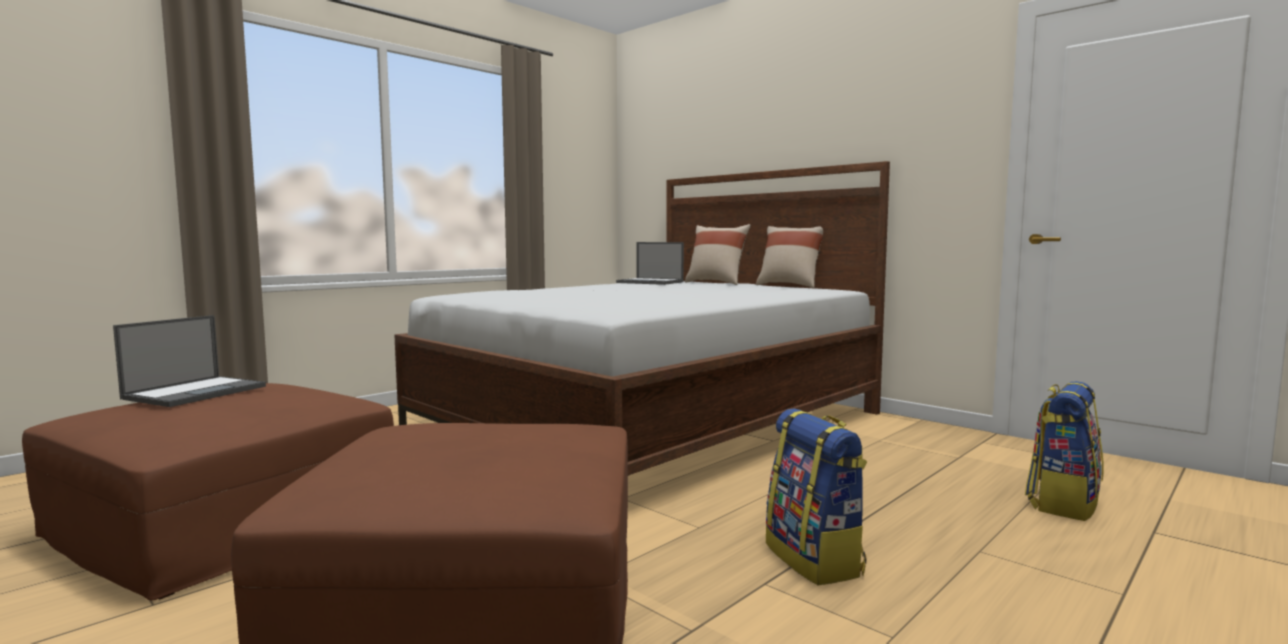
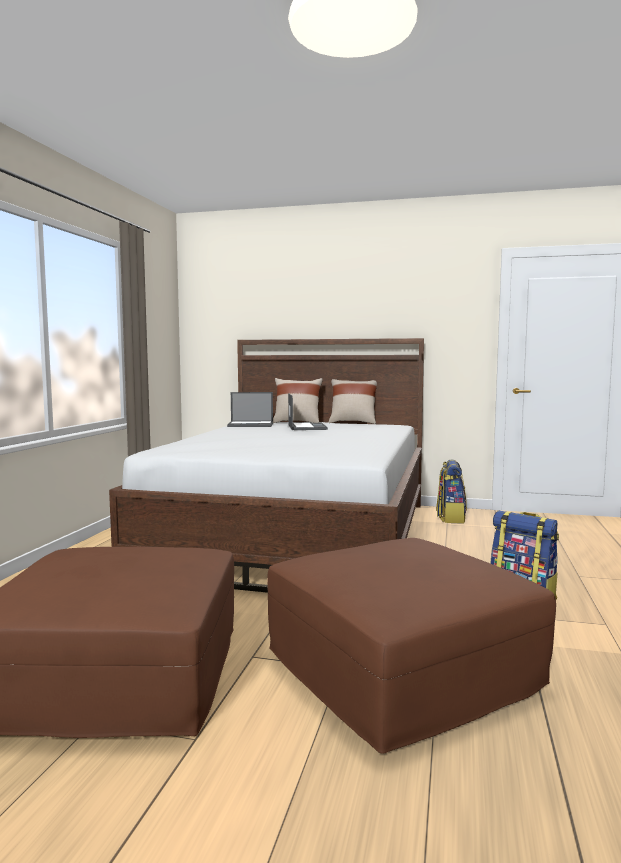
camera: 30 degrees left, 0 degrees up
laptop [113,315,266,407] -> laptop moved to [288,393,328,430]
backpack [1025,381,1103,521] -> backpack moved to [436,460,467,524]

